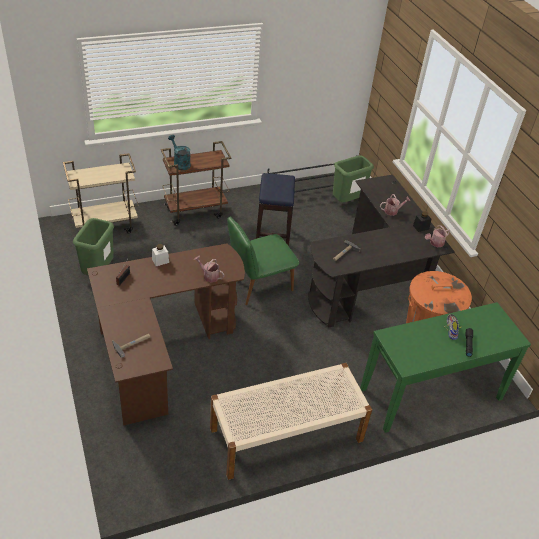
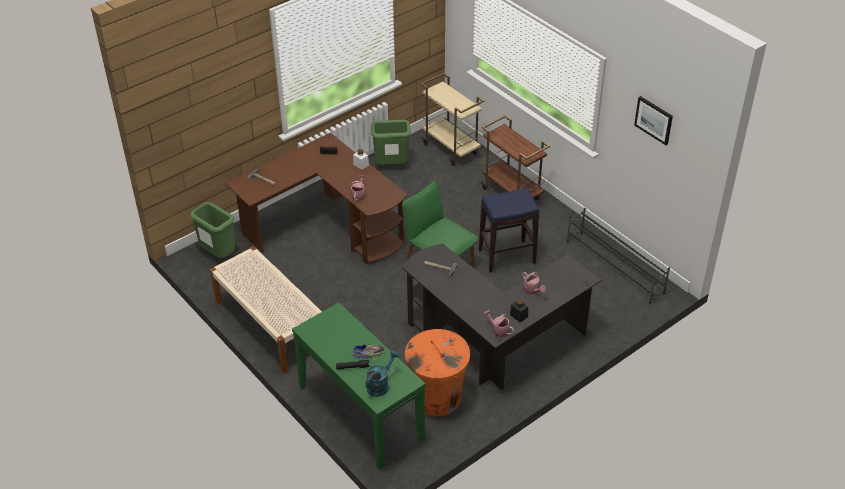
camera: 75 degrees right, 0 degrees up
turquoise watering can [168,135,191,170] -> turquoise watering can moved to [366,351,399,397]
green trash can [333,155,374,202] -> green trash can moved to [190,202,235,258]
none -> picture [634,96,673,145]

